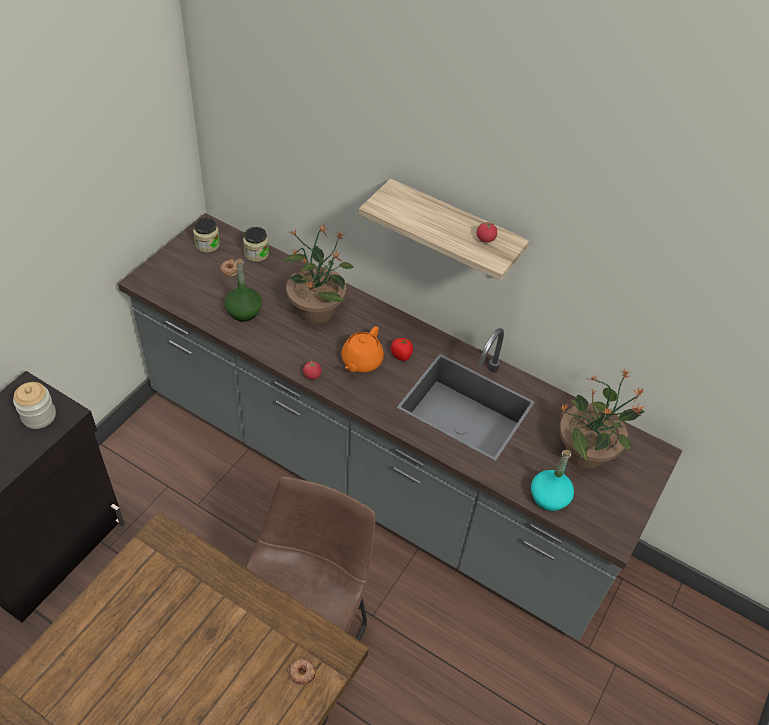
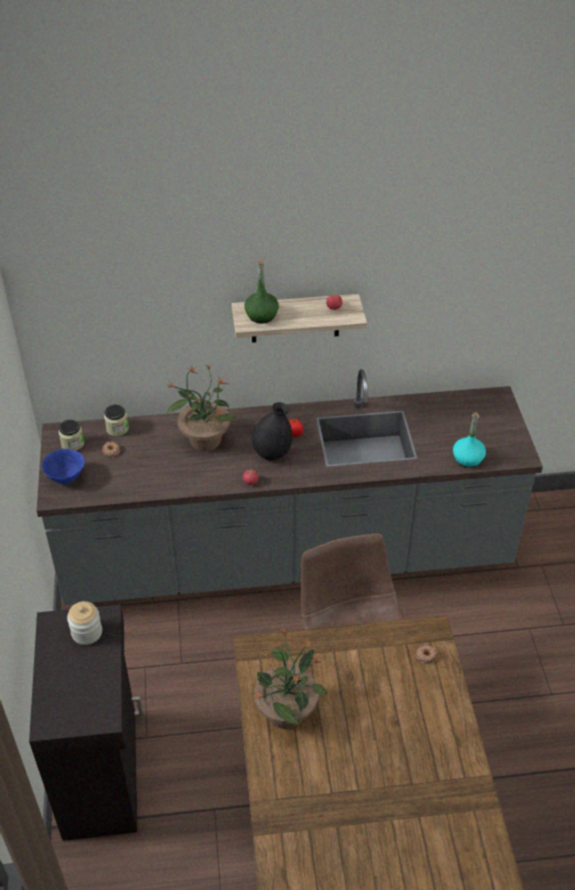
camera: 35 degrees left, 5 degrees down
green bottle [225,259,262,322] -> green bottle moved to [244,260,279,323]
orange teapot [341,326,384,373] -> black vase [252,402,292,460]
potted plant [559,368,645,469] -> potted plant moved to [254,628,328,729]
none -> blue bowl [42,449,85,484]

